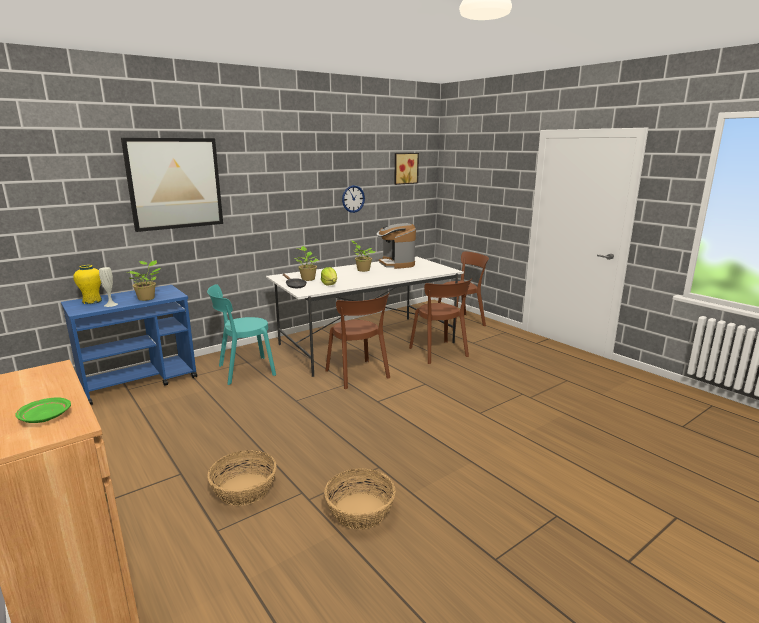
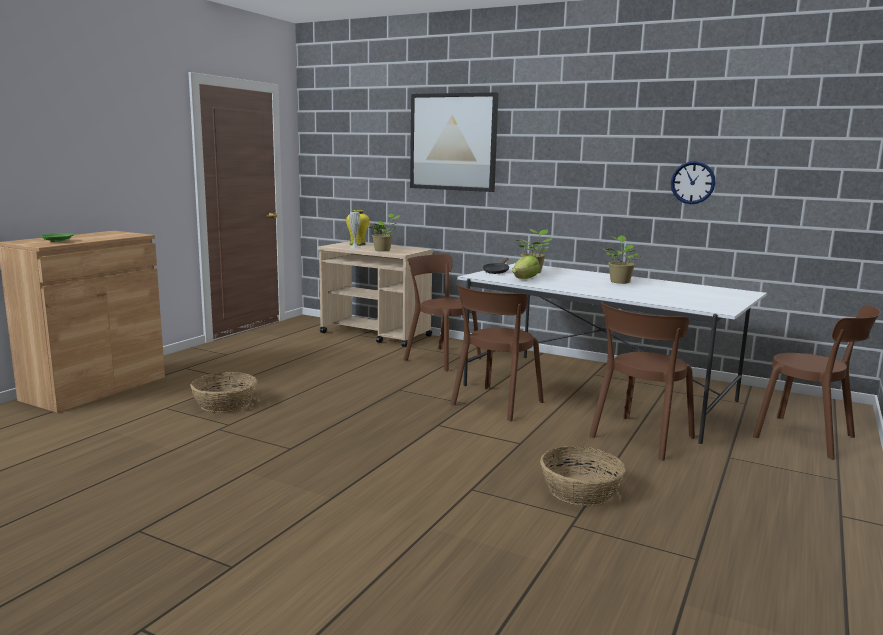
camera: 65 degrees right, 5 degrees down
blue cart [61,285,197,405] -> beige cart [318,241,433,347]
turquoise chair [207,284,276,385] -> brown chair [404,254,482,371]
basket [324,468,396,529] -> basket moved to [540,446,626,506]
coffee machine [377,223,416,269] -> none
picture [394,153,419,185] -> none

